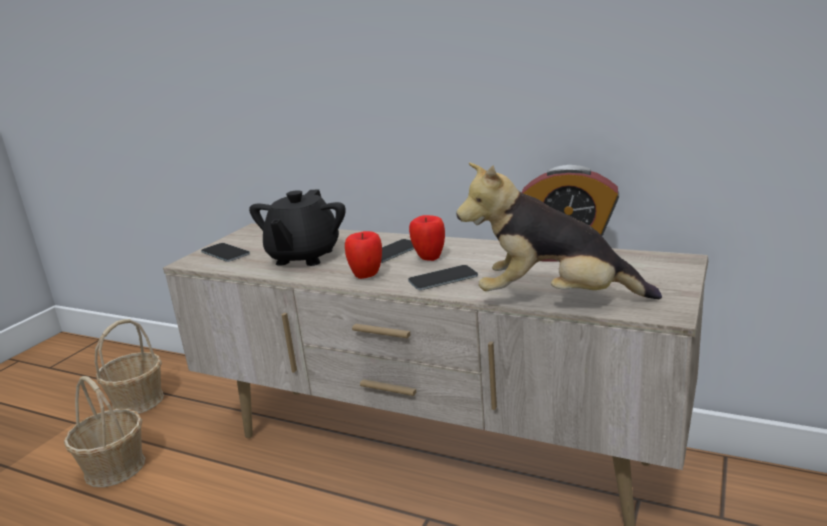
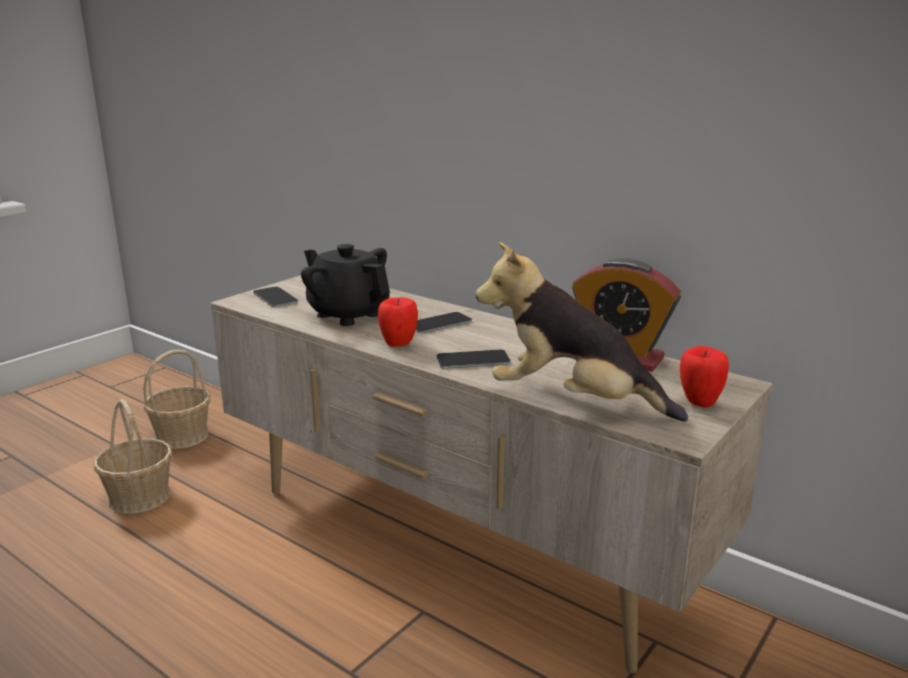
camera: 10 degrees right, 0 degrees up
black teapot [249,190,346,266] -> black teapot turned 105 degrees clockwise [301,244,390,326]
apple [409,215,445,261] -> apple moved to [680,346,729,408]

